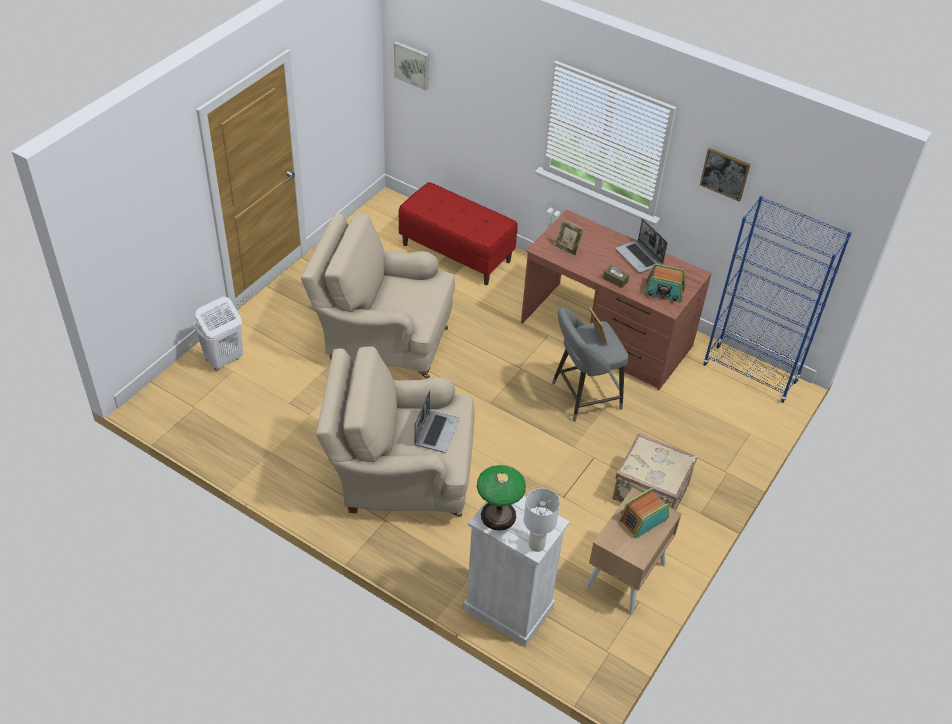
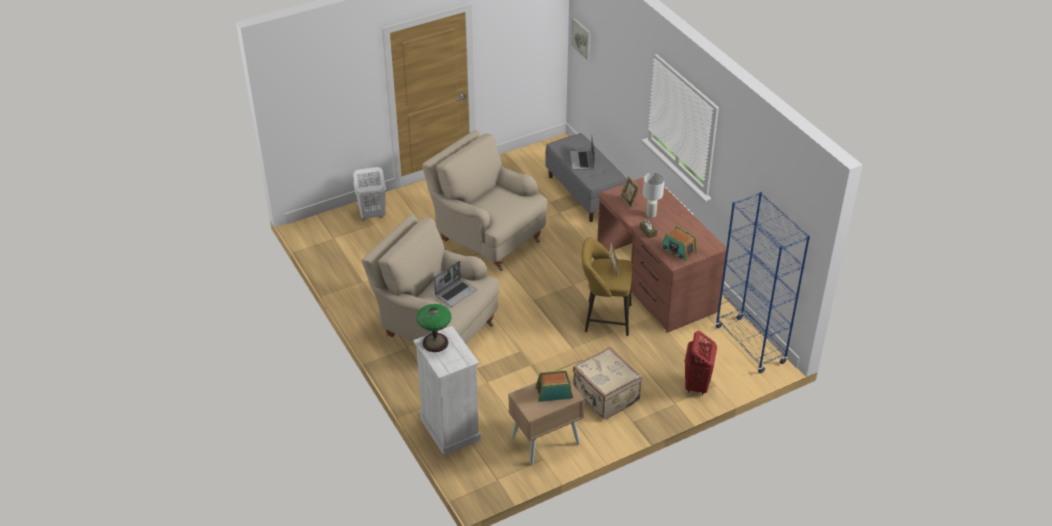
camera: 30 degrees right, 5 degrees down
red bench [398,182,518,285] -> grey bench [545,133,626,222]
white table lamp [524,488,560,552] -> white table lamp moved to [643,173,665,218]
grey stool [552,307,628,422] -> yellow stool [582,237,632,336]
laptop [615,219,667,273] -> laptop moved to [570,136,595,170]
picture [700,148,750,202] -> none
none -> red laundry basket [685,331,717,395]

